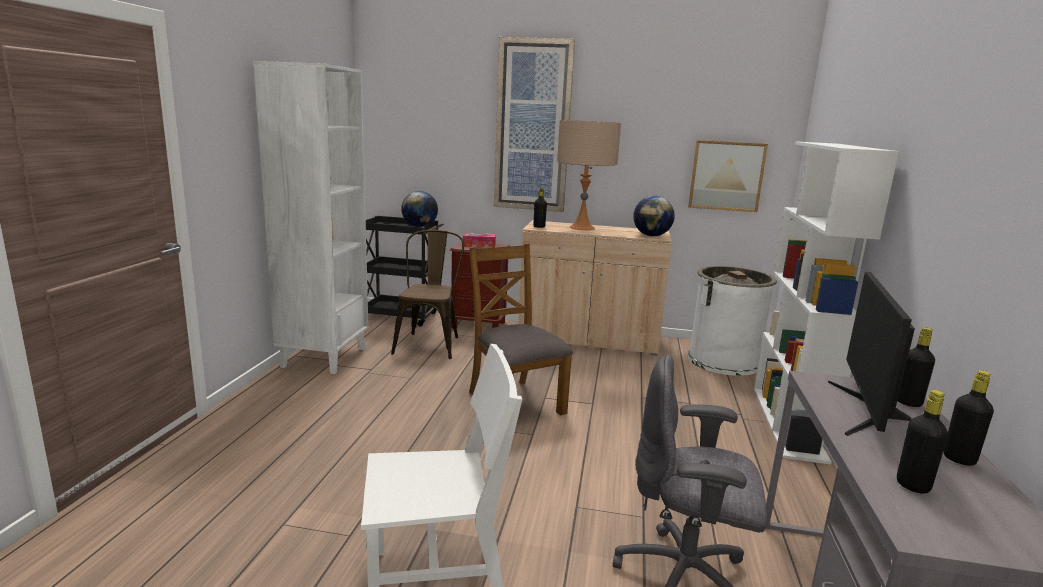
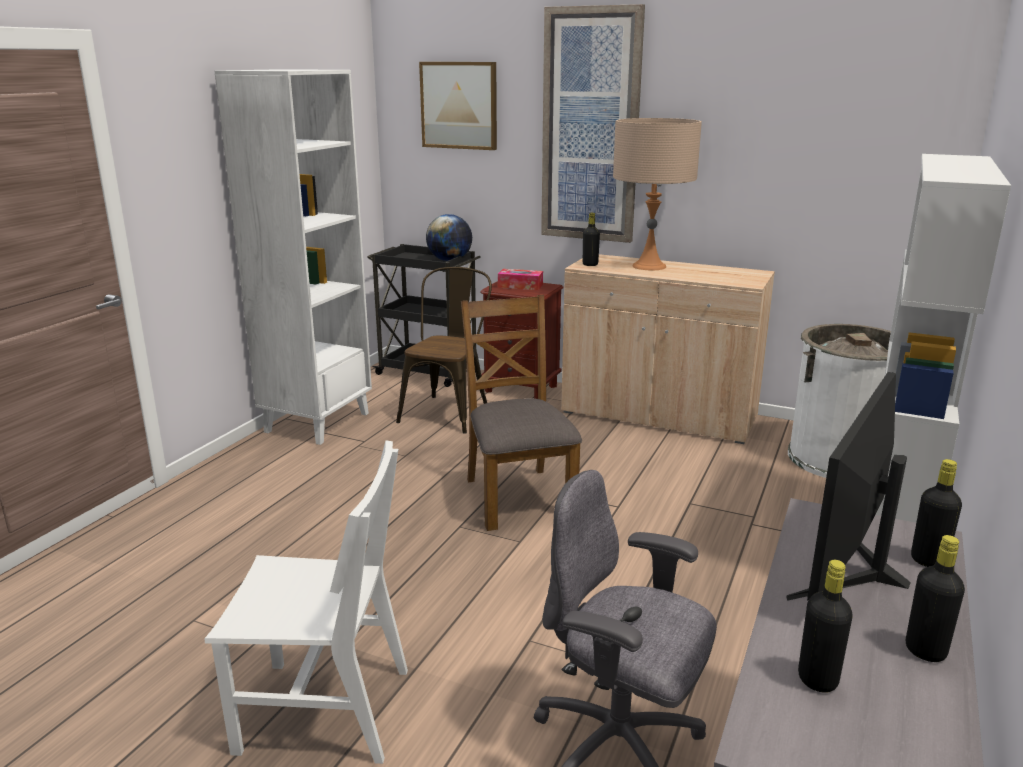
camera: 15 degrees right, 5 degrees up
globe [633,196,675,236] -> none
picture [688,140,768,212] -> picture moved to [419,62,497,150]

